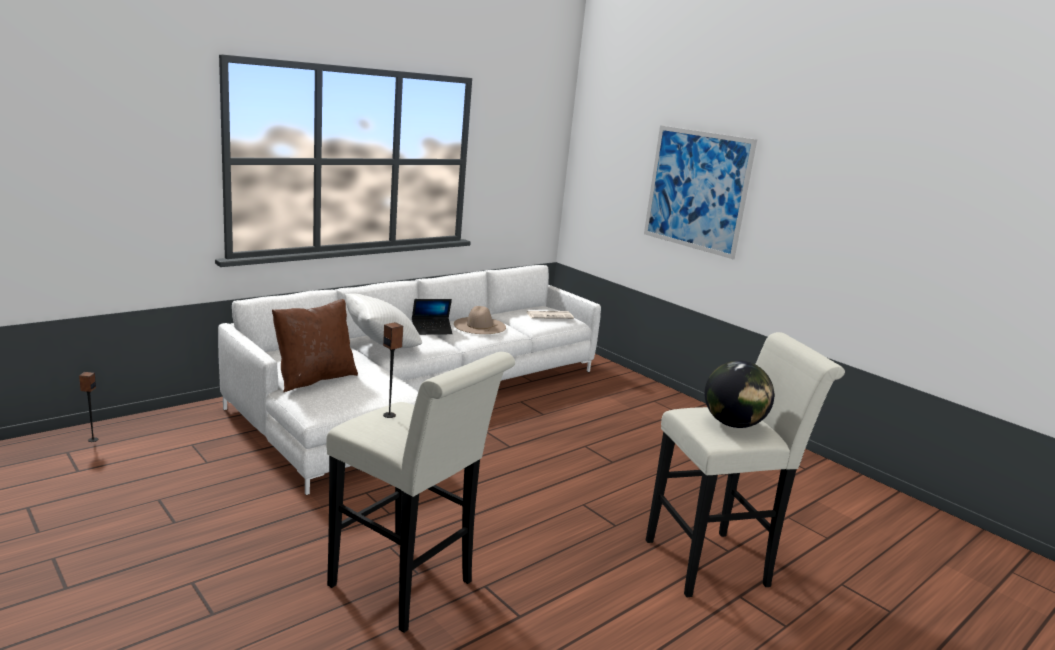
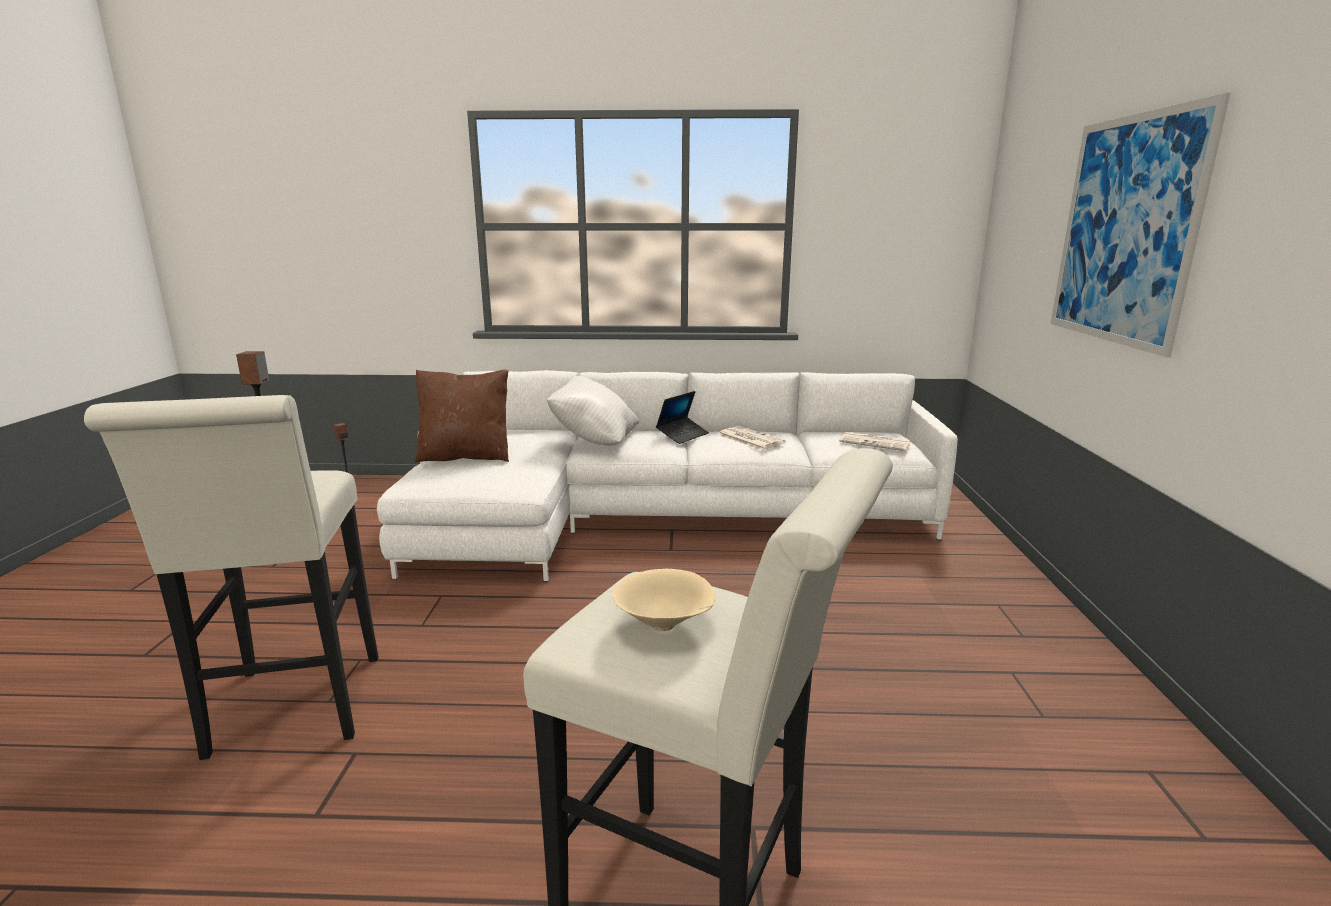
camera: 45 degrees right, 0 degrees up
laptop [412,299,453,335] -> laptop turned 75 degrees counterclockwise [656,391,709,444]
beige hat [454,306,506,334] -> newspaper [718,426,786,450]
globe [704,360,774,428] -> beige bowl [612,569,715,631]

